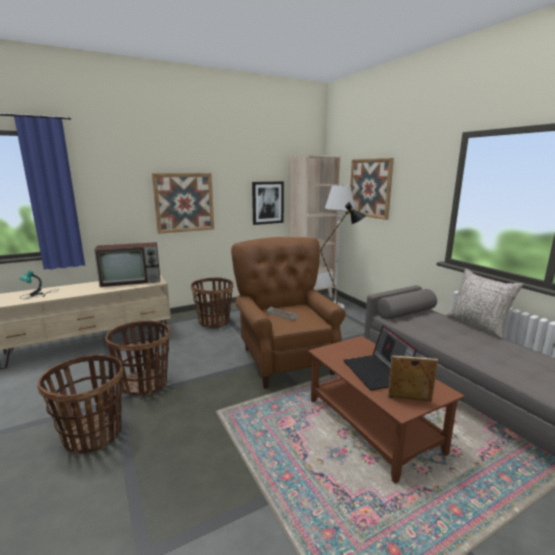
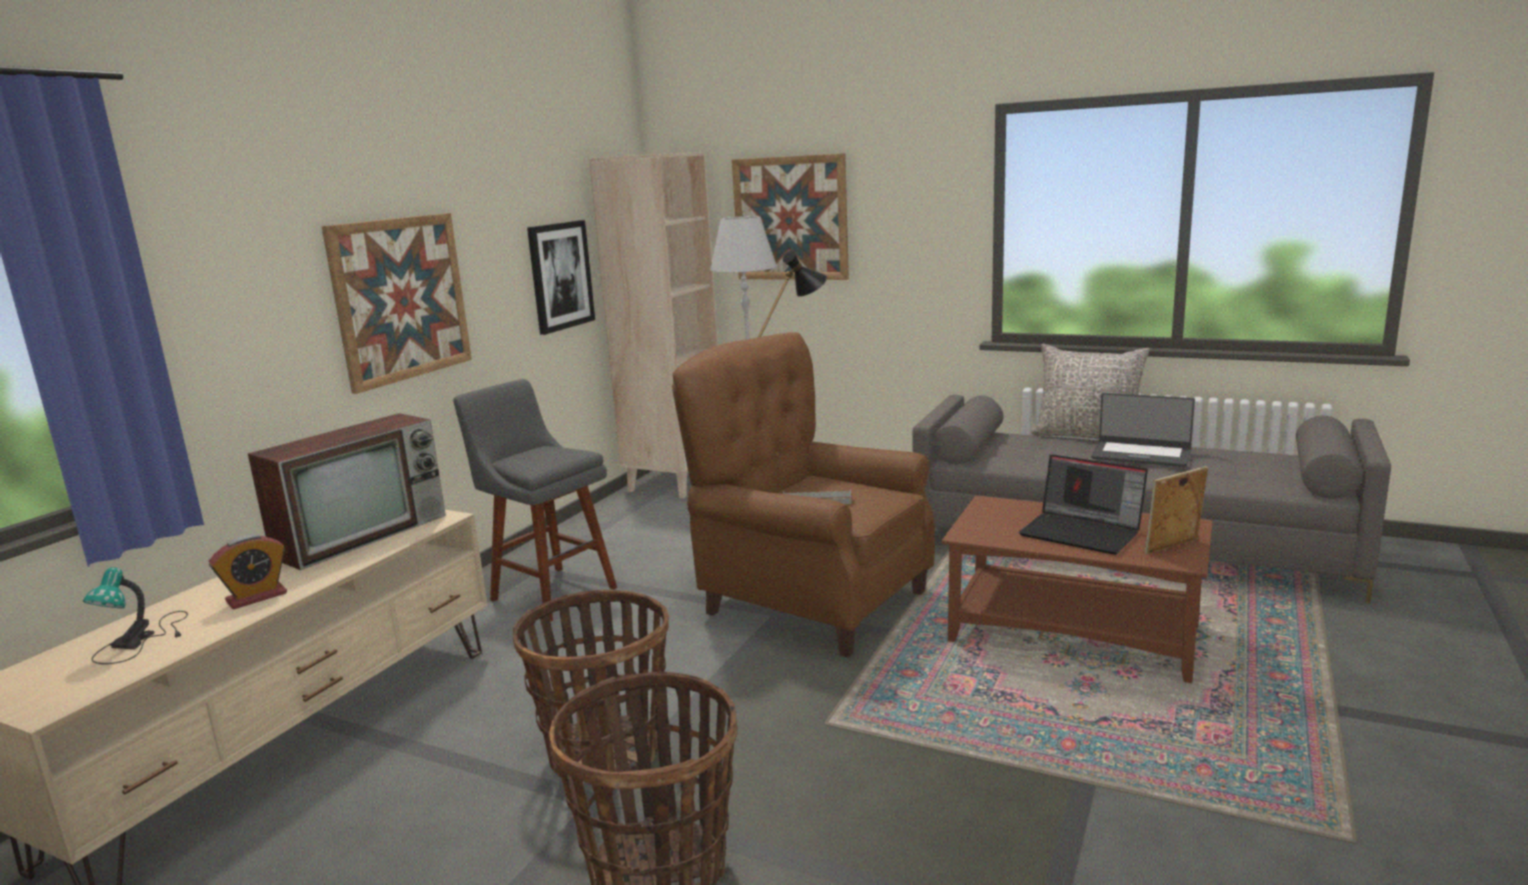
camera: 35 degrees left, 0 degrees up
basket [191,278,233,328] -> grey stool [453,379,617,622]
none -> alarm clock [209,534,287,609]
none -> laptop [1091,393,1195,467]

